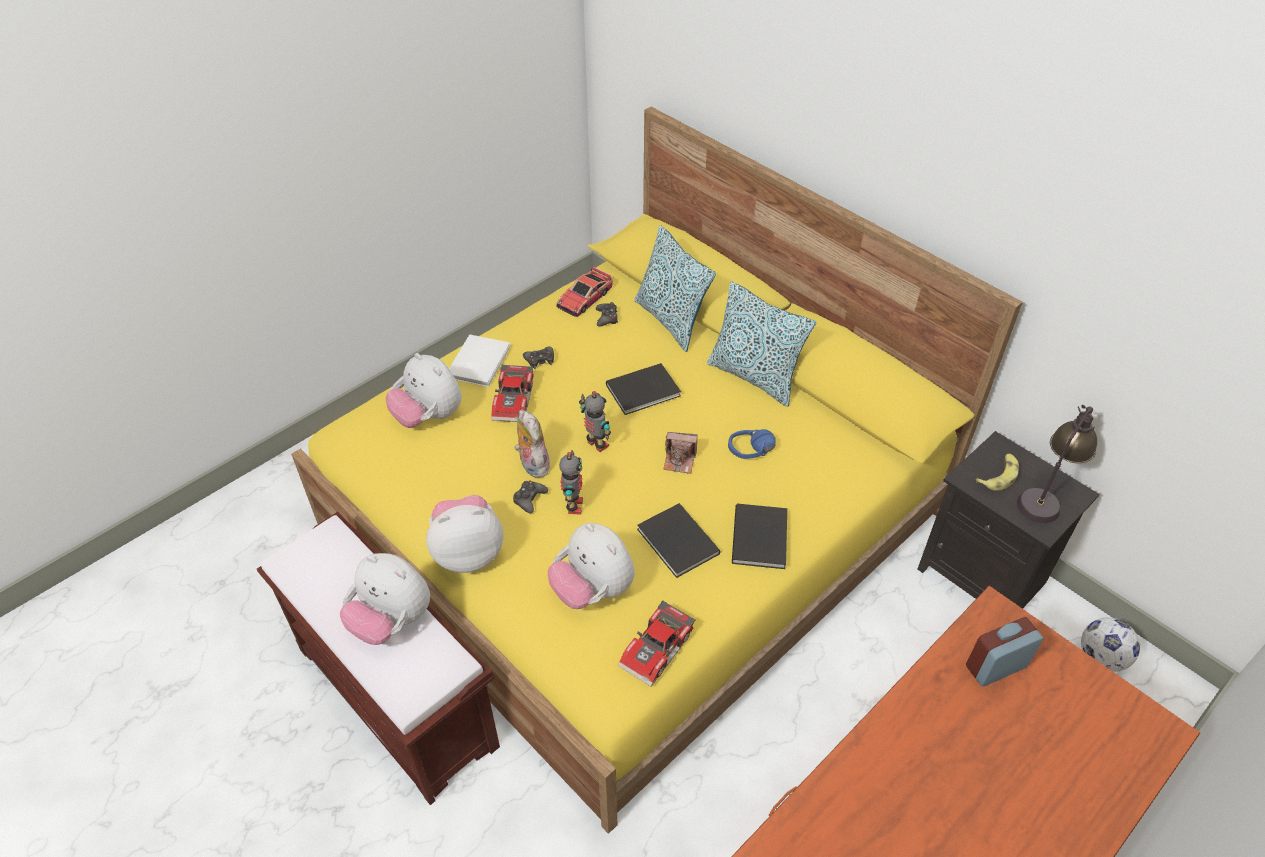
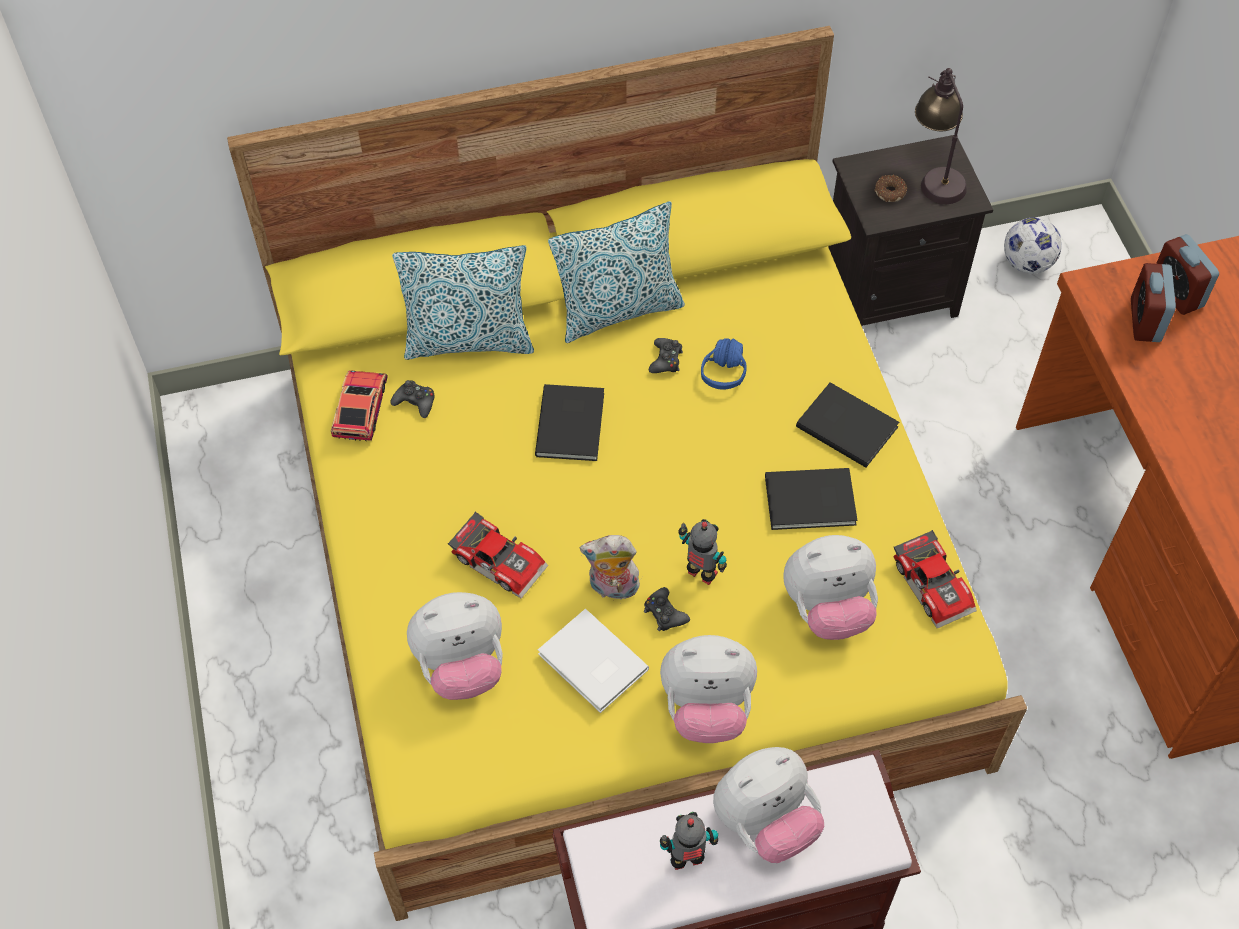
camera: 60 degrees left, 10 degrees up
plush toy [426,495,503,573] -> plush toy turned 105 degrees counterclockwise [660,635,757,743]
white book [449,334,511,387] -> white book moved to [538,608,649,713]
black game controller [523,346,554,369] -> black game controller moved to [649,338,683,373]
toy car [556,267,612,317] -> toy car turned 150 degrees counterclockwise [331,370,388,441]
toy robot [579,391,611,452] -> toy robot moved to [660,812,718,870]
camera [663,432,697,474] -> none
banana [976,453,1019,491] -> donut [875,175,907,202]
none -> alarm clock [1156,234,1219,315]

